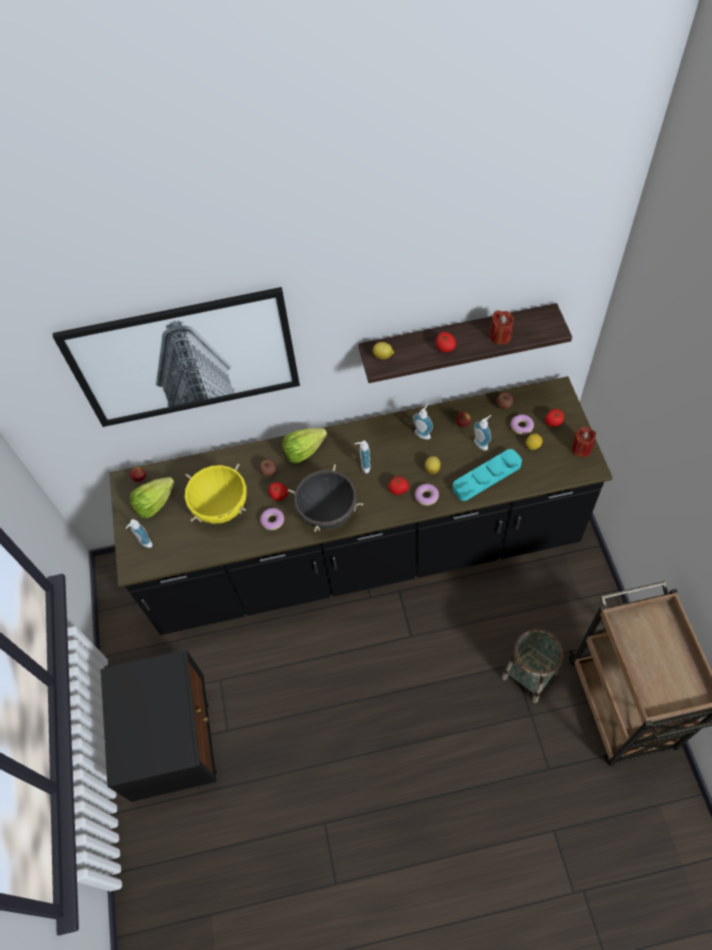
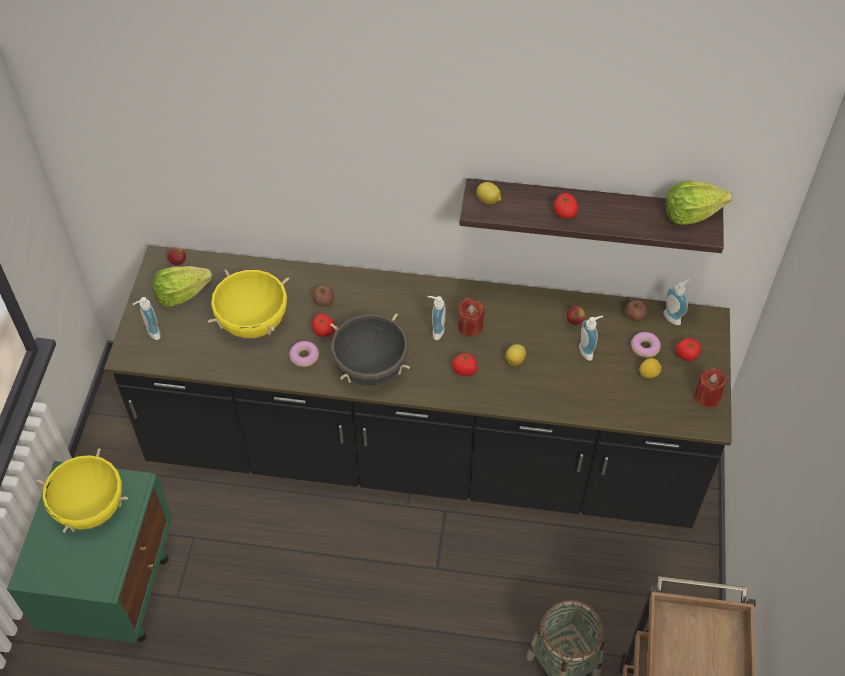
camera: 15 degrees right, 5 degrees down
picture [53,287,300,427] -> none
black nightstand [101,650,217,802] -> green nightstand [7,461,173,643]
lettuce [282,428,327,464] -> lettuce moved to [666,181,732,225]
soap dispenser [413,404,433,440] -> soap dispenser moved to [663,279,690,325]
donut [415,484,439,506] -> none
turquoise tray [453,449,522,501] -> none
red candle [490,311,514,345] -> red candle moved to [458,298,485,337]
none -> yellow cooking pot [36,448,128,533]

